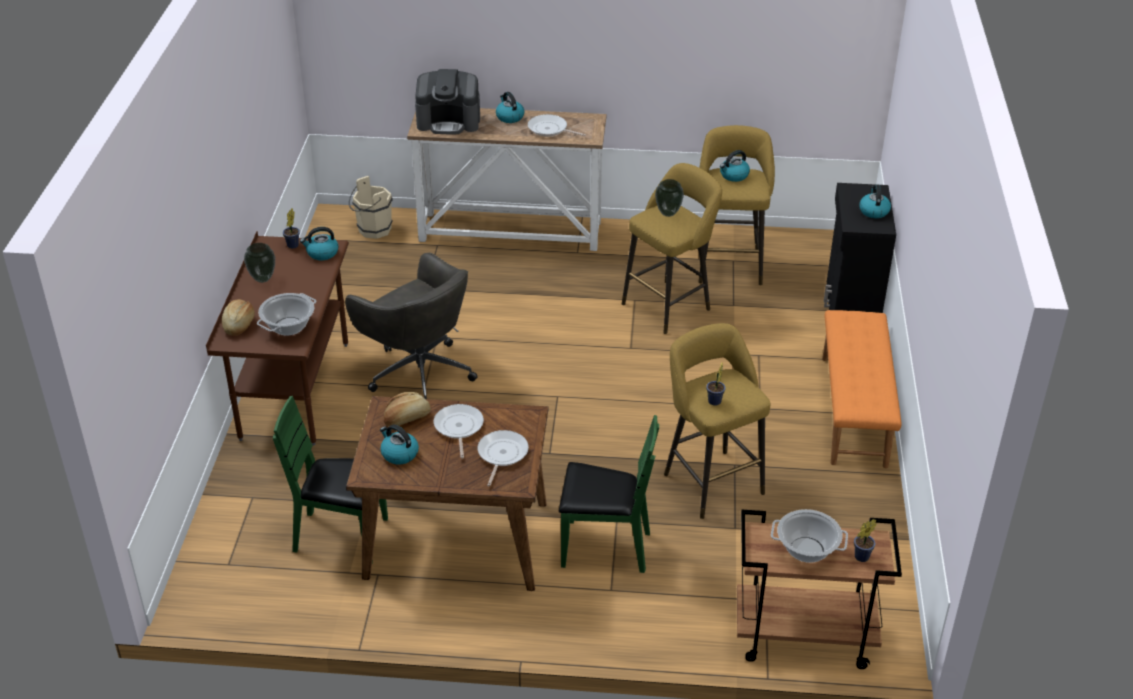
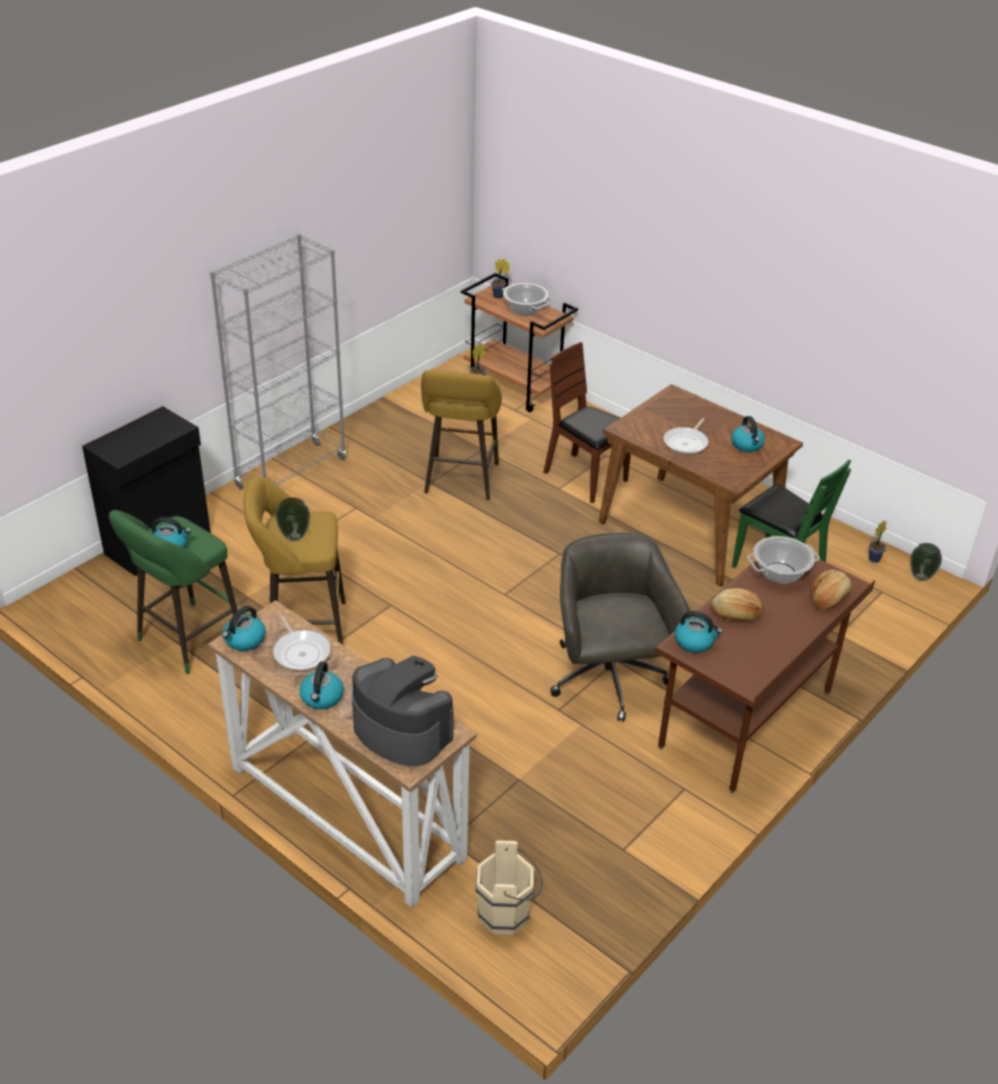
camera: 145 degrees left, 0 degrees up
vase [244,243,275,283] -> vase moved to [910,543,942,581]
potted plant [283,208,300,249] -> potted plant moved to [869,520,887,563]
bread [384,392,431,427] -> bread moved to [711,588,764,621]
frying pan [477,430,529,486] -> none
green chair [559,415,659,573] -> brown chair [543,342,631,503]
yellow stool [698,125,775,285] -> green stool [109,510,238,674]
orange bench [822,310,902,468] -> grey bookcase [210,234,346,489]
kettle [859,184,891,218] -> kettle moved to [222,606,266,651]

